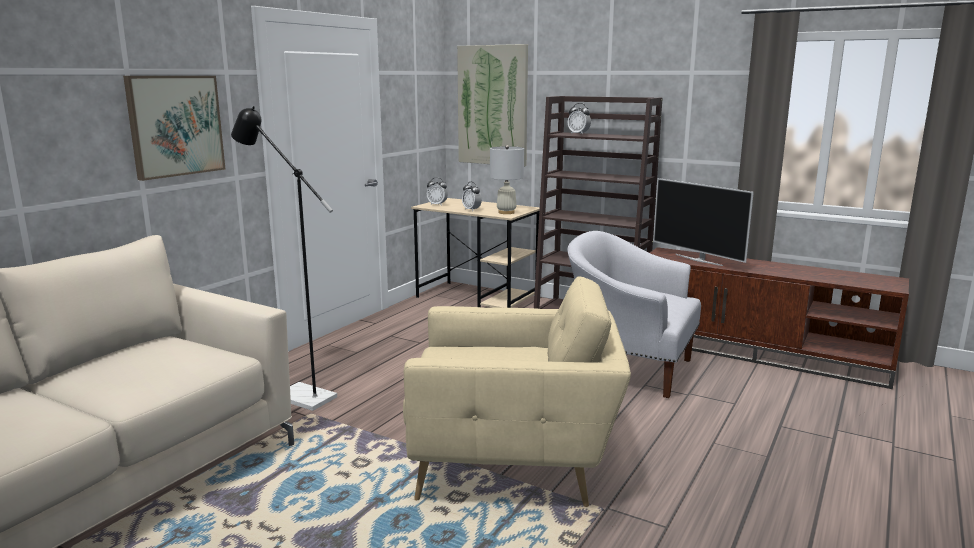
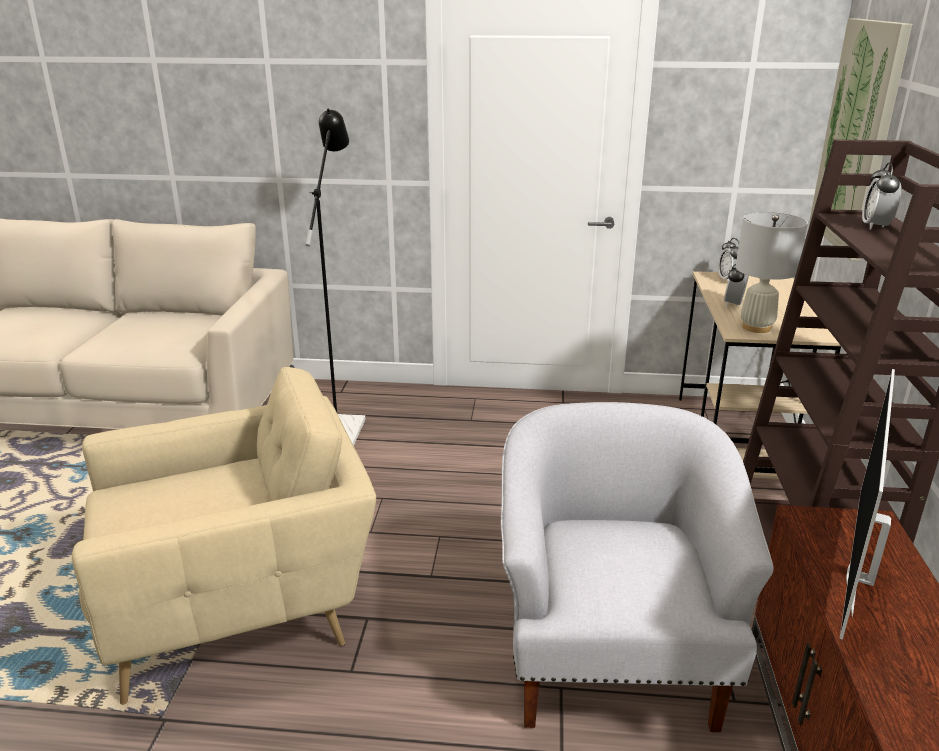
camera: 65 degrees right, 10 degrees up
picture [123,76,225,181] -> none
beige armchair [403,276,631,507] -> beige armchair turned 90 degrees counterclockwise [72,367,376,705]

